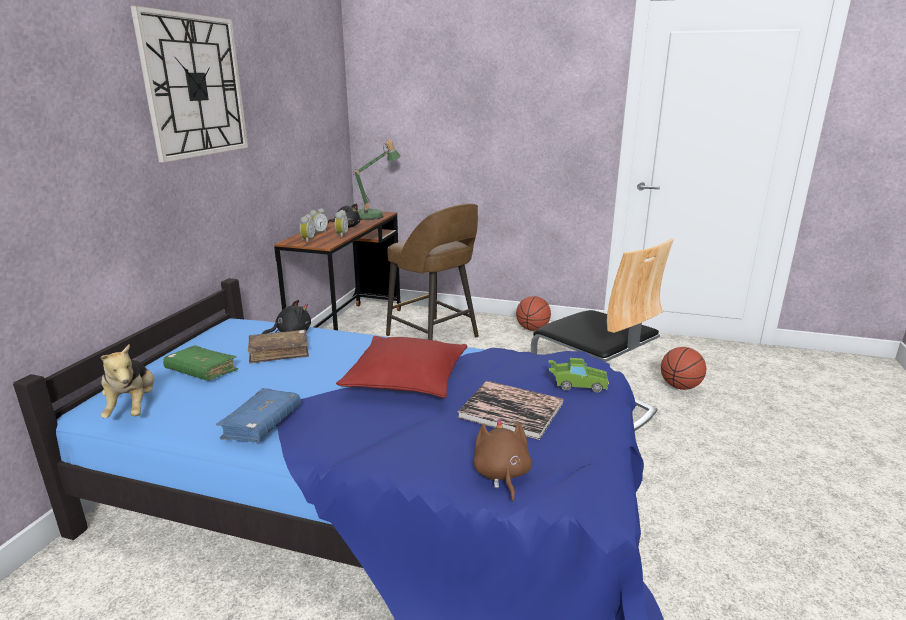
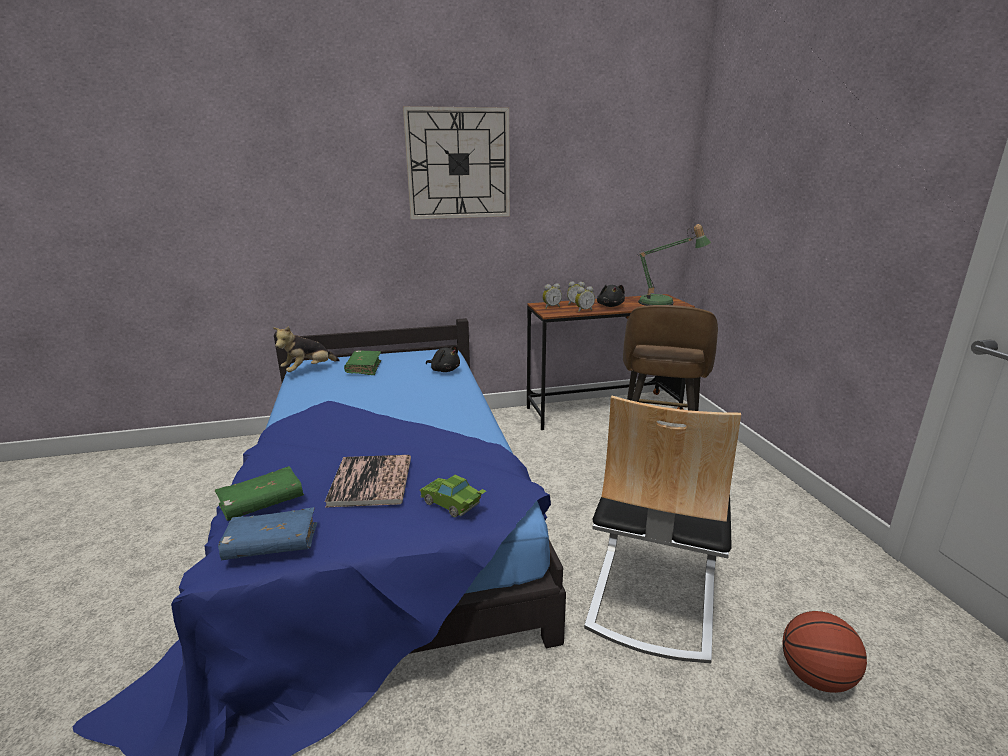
camera: 60 degrees right, 0 degrees up
blue book [216,388,301,442] -> blue book moved to [218,507,317,560]
brown book [248,329,309,364] -> none
red pillow [336,336,467,398] -> none
brown plush toy [473,418,532,502] -> green book [215,466,304,521]
basketball [516,296,551,331] -> none
green toy car [549,358,609,393] -> green toy car turned 150 degrees clockwise [420,475,486,518]

